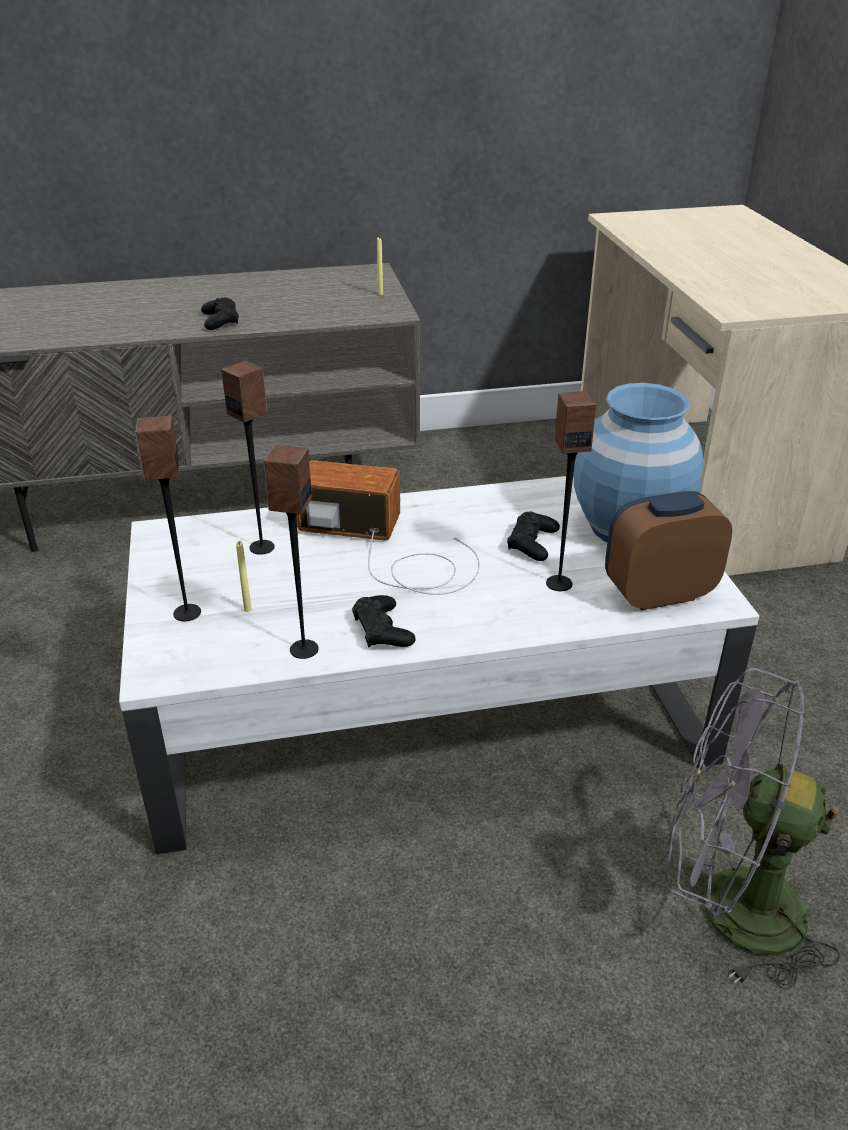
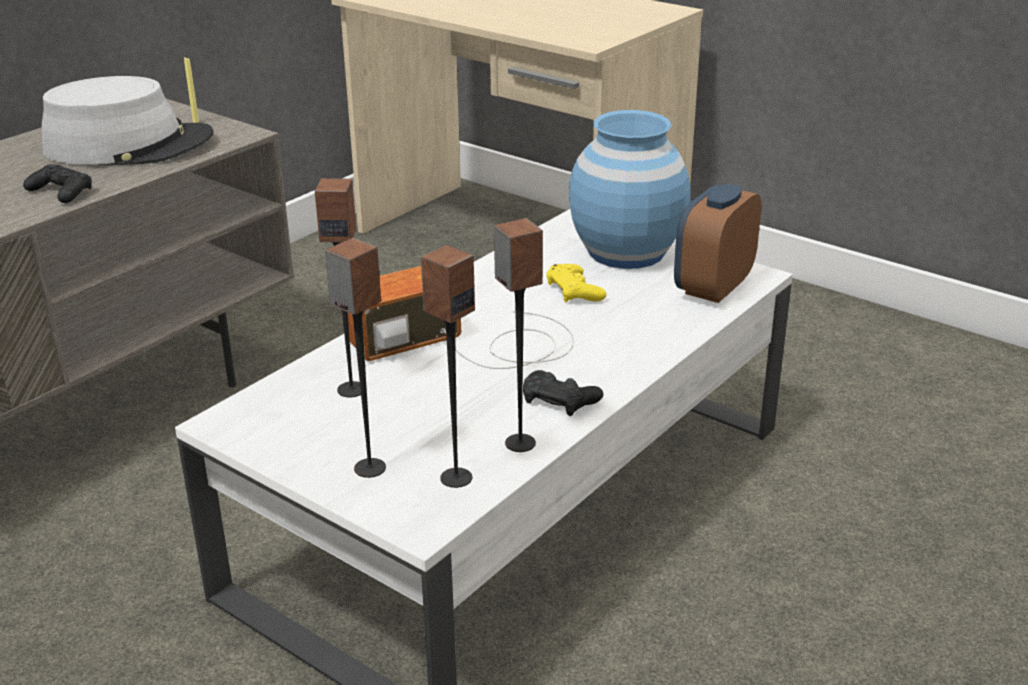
camera: 40 degrees left, 5 degrees down
yellow candle [236,541,252,612] -> none
black game controller [507,512,560,561] -> yellow game controller [546,264,606,303]
speaker [546,391,596,591] -> speaker moved to [421,245,475,488]
grey fan [664,668,840,991] -> none
none -> grey hat [42,76,214,165]

